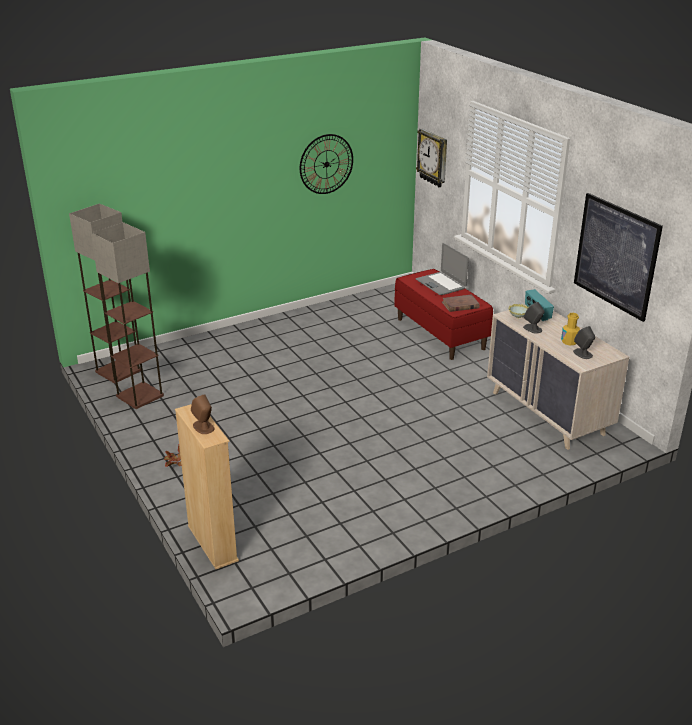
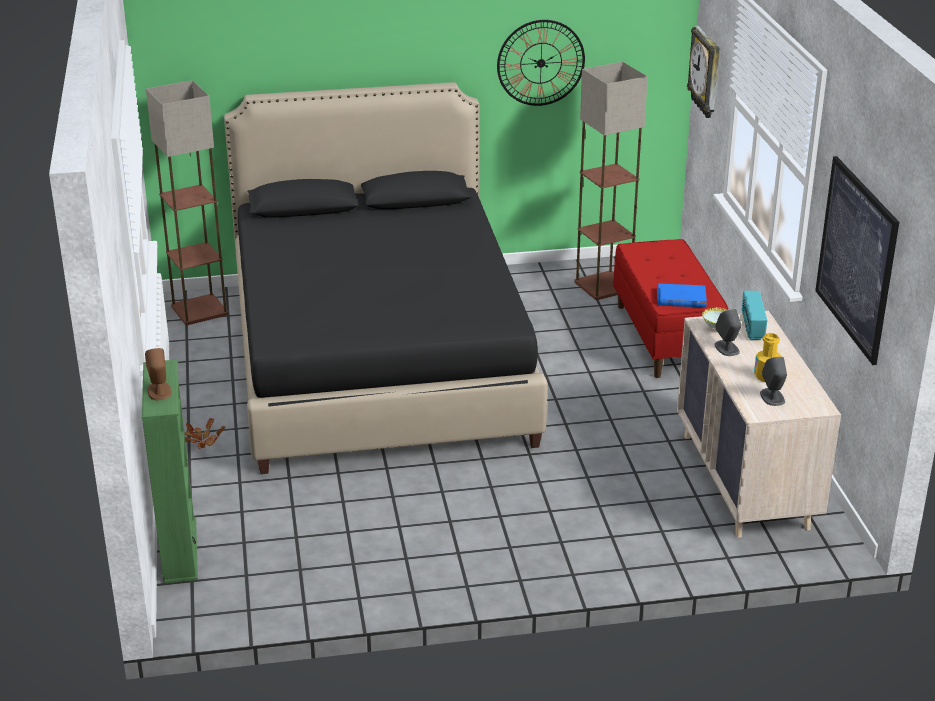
camera: 20 degrees right, 0 degrees up
floor lamp [91,222,164,409] -> floor lamp moved to [574,62,648,300]
beige bookcase [175,404,239,569] -> green bookcase [142,359,198,584]
laptop [416,243,469,295] -> none
brown book [442,294,480,312] -> blue book [657,283,707,308]
none -> black bed [224,82,548,474]

